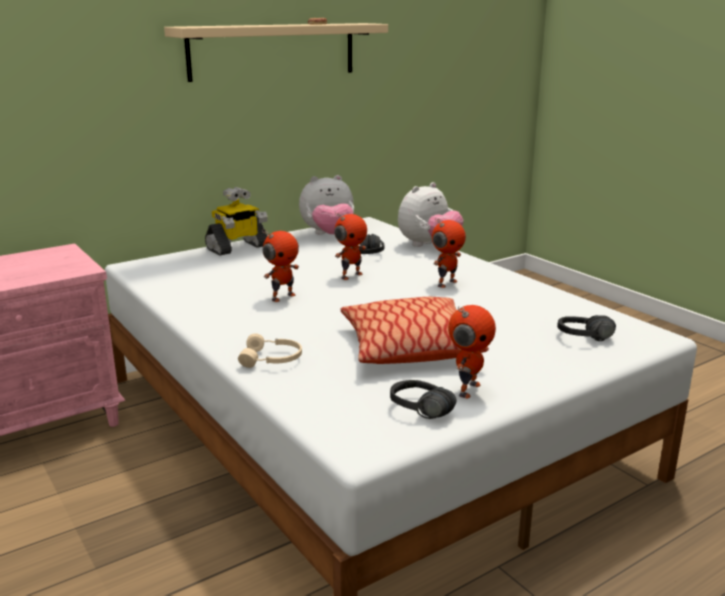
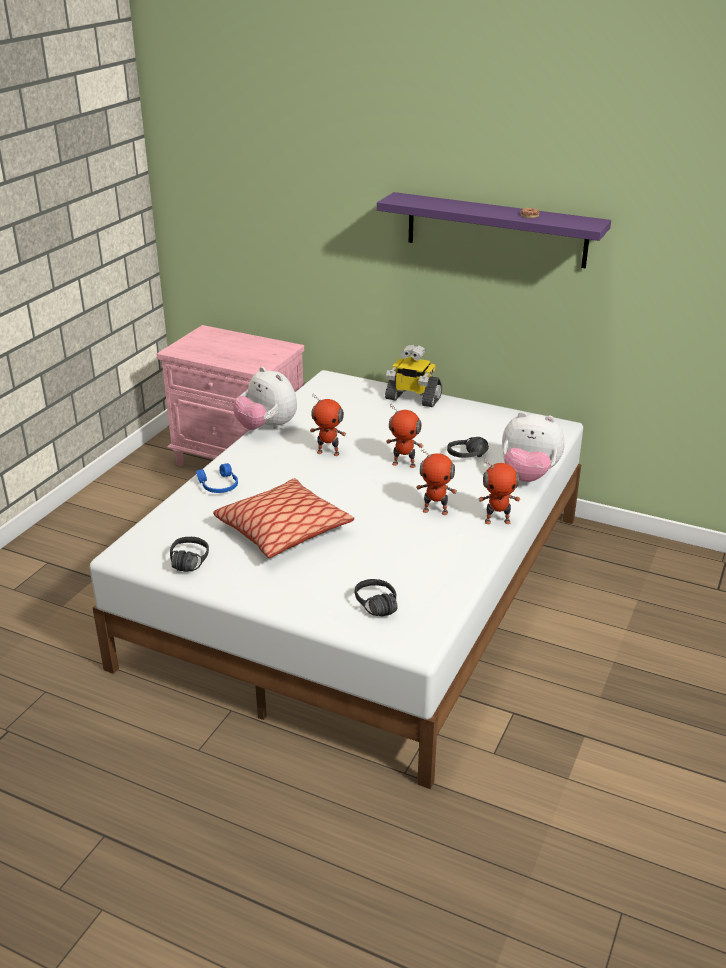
camera: 60 degrees right, 10 degrees up
beige shelf [164,23,388,82] -> purple shelf [377,192,611,268]
beige headphones [238,333,302,368] -> blue headphones [196,463,238,493]
plush toy [299,175,354,234] -> plush toy moved to [233,367,297,430]
toy robot [448,305,496,398] -> toy robot moved to [478,459,520,524]

